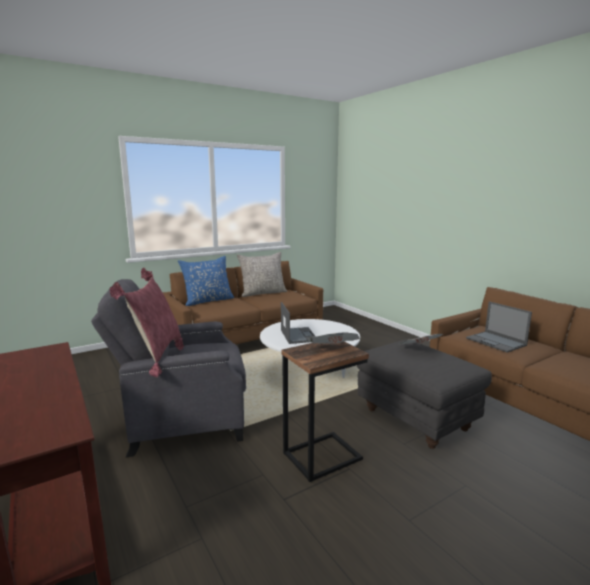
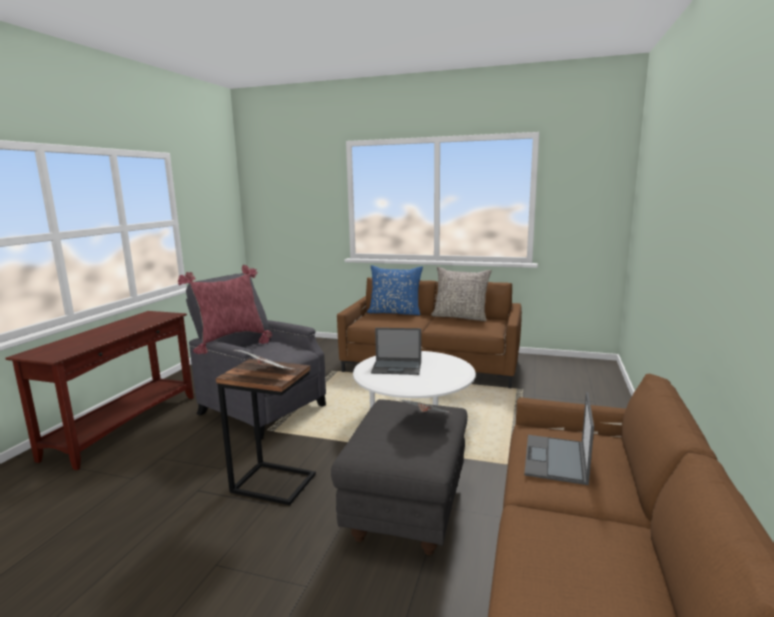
camera: 50 degrees right, 0 degrees up
laptop [281,302,316,344] -> laptop turned 60 degrees clockwise [371,328,421,375]

